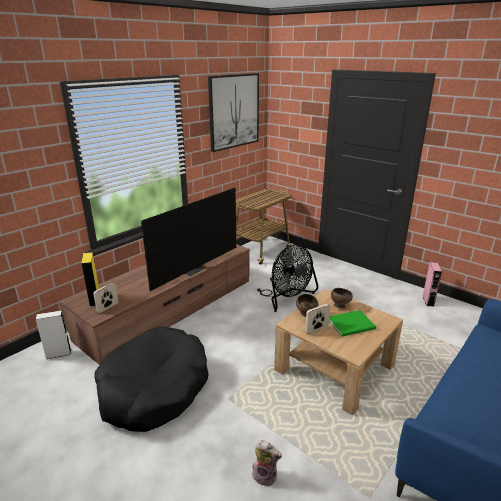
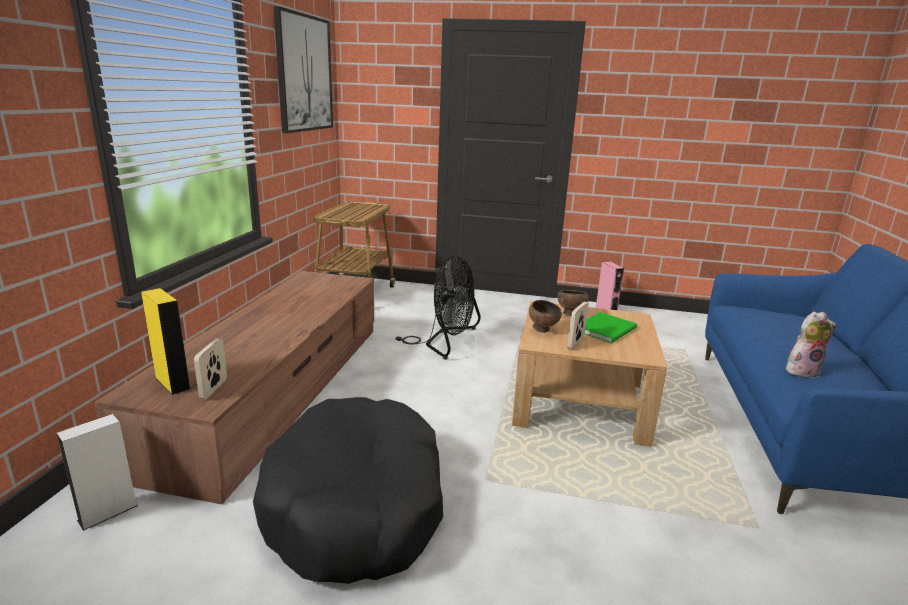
camera: 30 degrees left, 5 degrees down
television [141,188,236,291] -> none
plush toy [252,440,282,487] -> plush toy moved to [786,311,836,378]

